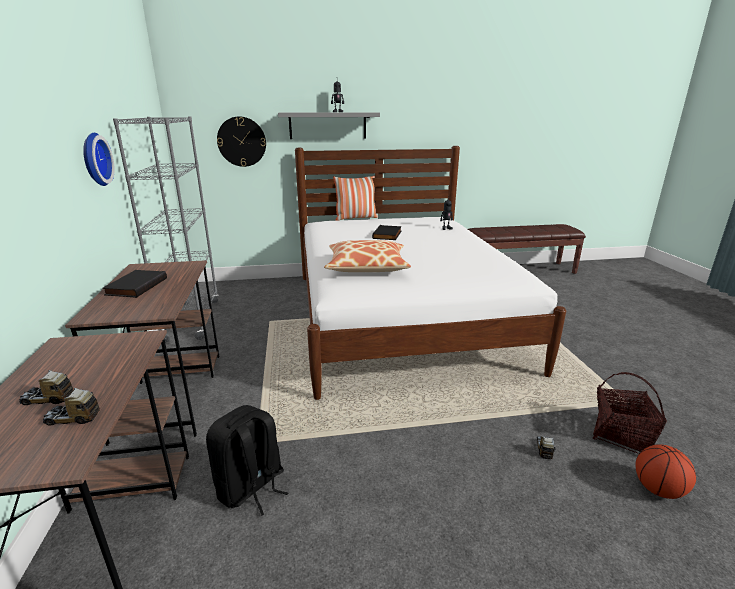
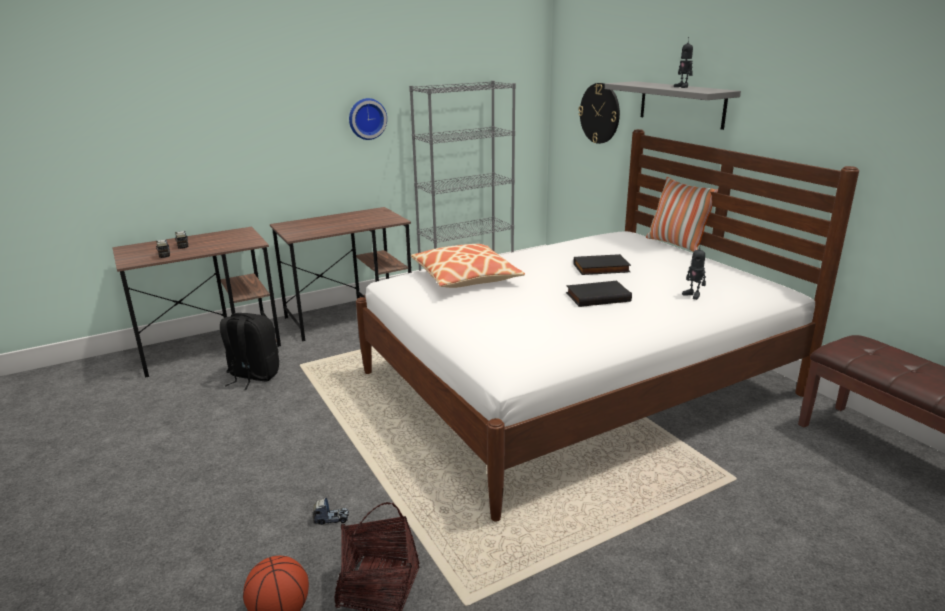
camera: 70 degrees right, 0 degrees up
black book [102,270,167,298] -> black book moved to [566,281,632,307]

